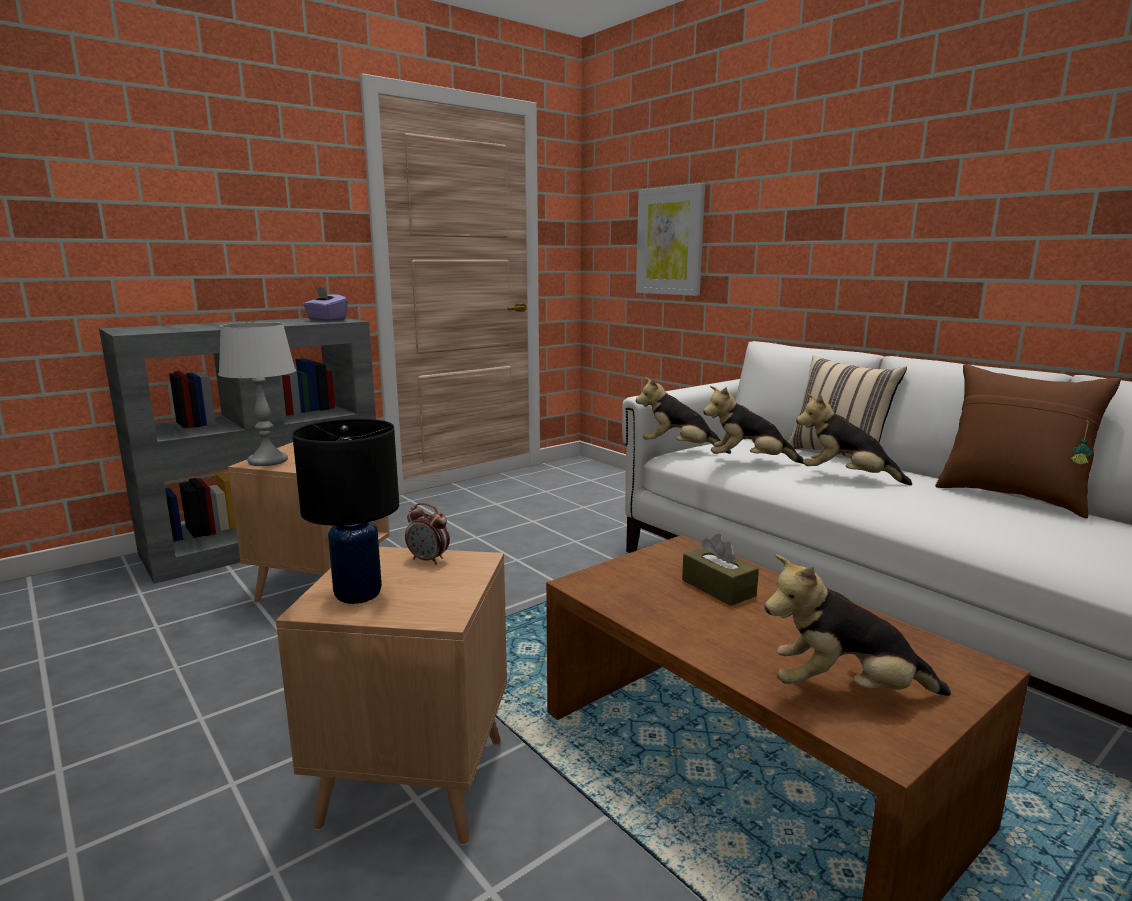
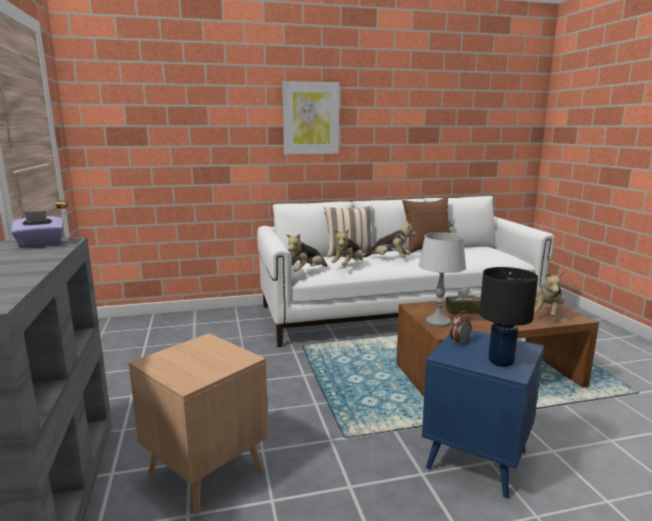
camera: 65 degrees left, 0 degrees up
grey table lamp [218,322,296,466] -> grey table lamp moved to [418,232,466,327]
brown side table [276,547,507,845] -> blue side table [422,330,544,499]
picture [636,183,705,296] -> picture moved to [282,81,339,154]
plush toy [796,393,912,486] -> plush toy turned 120 degrees counterclockwise [363,221,416,258]

